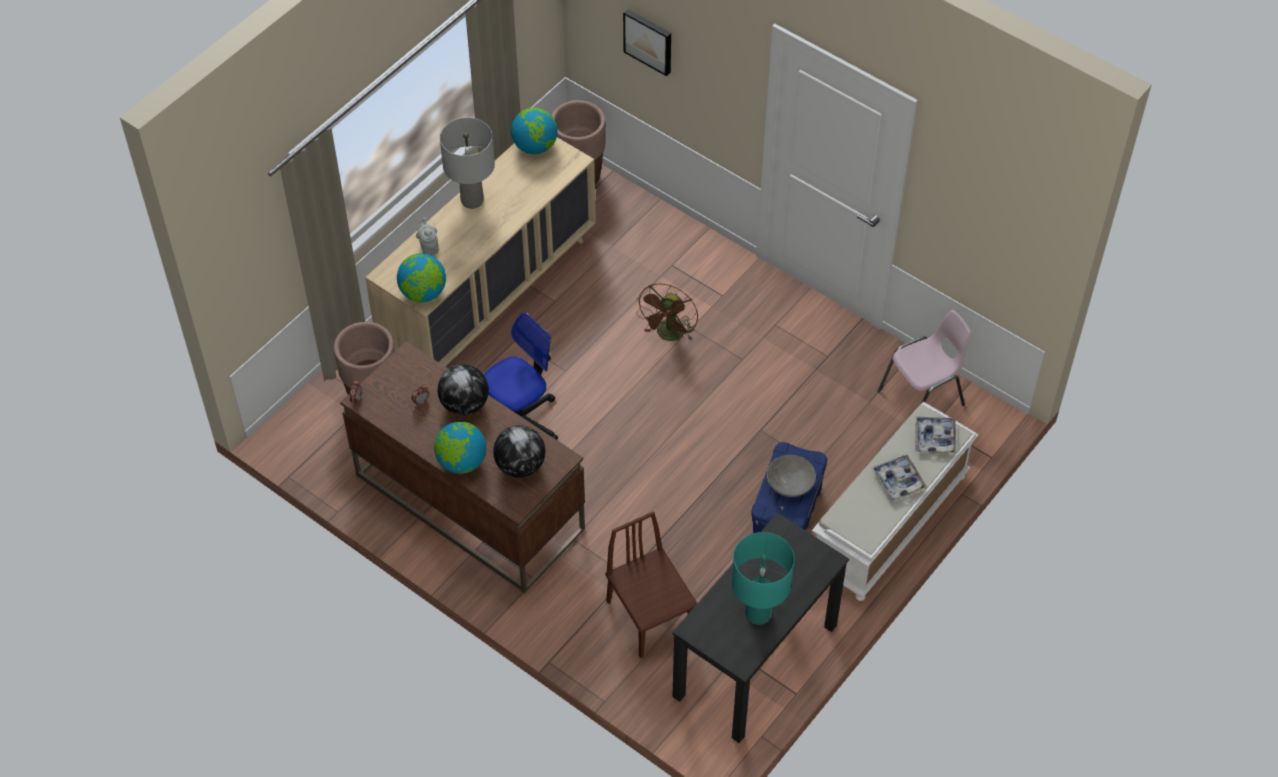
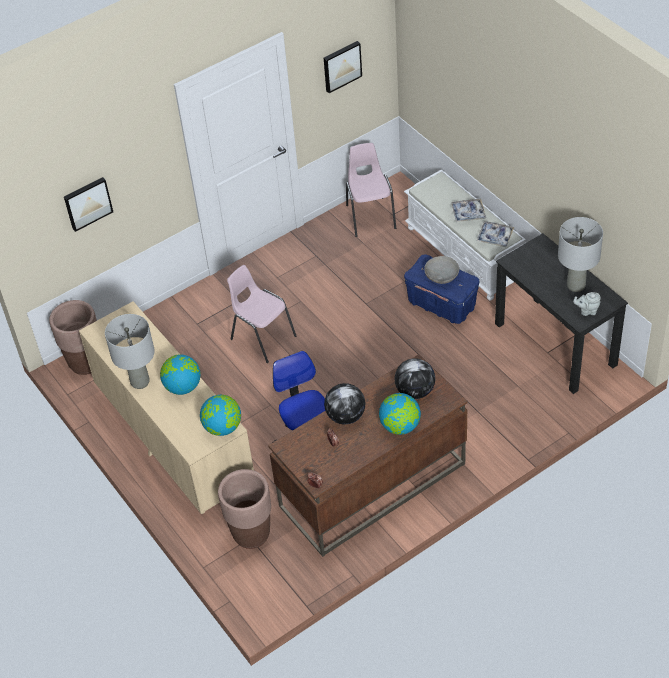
camera: 70 degrees left, 5 degrees down
grey teapot [416,217,439,255] -> grey teapot moved to [573,292,601,316]
globe [511,108,558,154] -> globe moved to [160,354,201,395]
brown chair [605,511,697,658] -> none
brown fan [636,283,698,341] -> pink chair [227,265,296,363]
turquoise table lamp [732,532,794,625] -> grey table lamp [558,217,603,292]
tray [915,416,956,454] -> tray moved to [476,221,514,247]
none -> picture [324,41,362,93]

